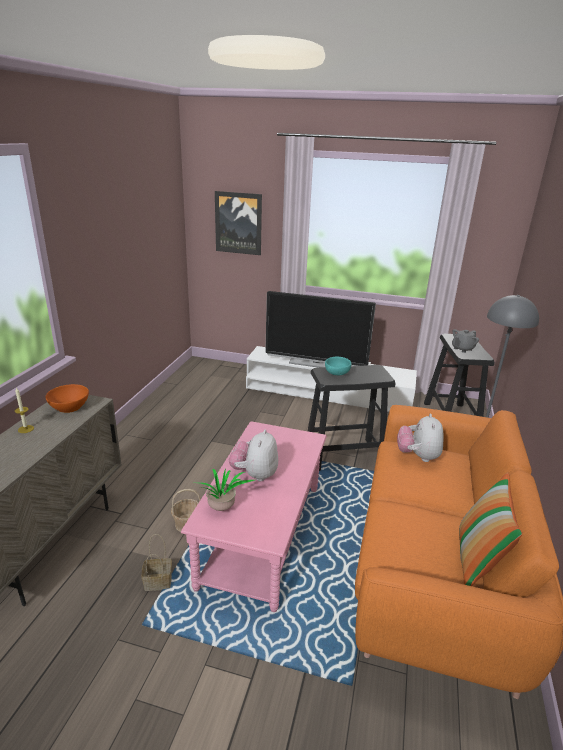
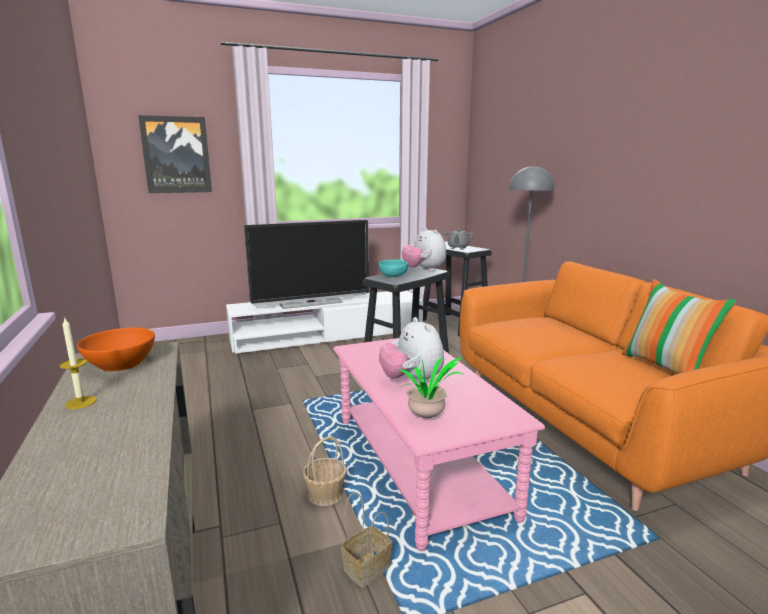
camera: 35 degrees left, 10 degrees down
plush toy [397,414,444,462] -> plush toy moved to [402,227,446,272]

